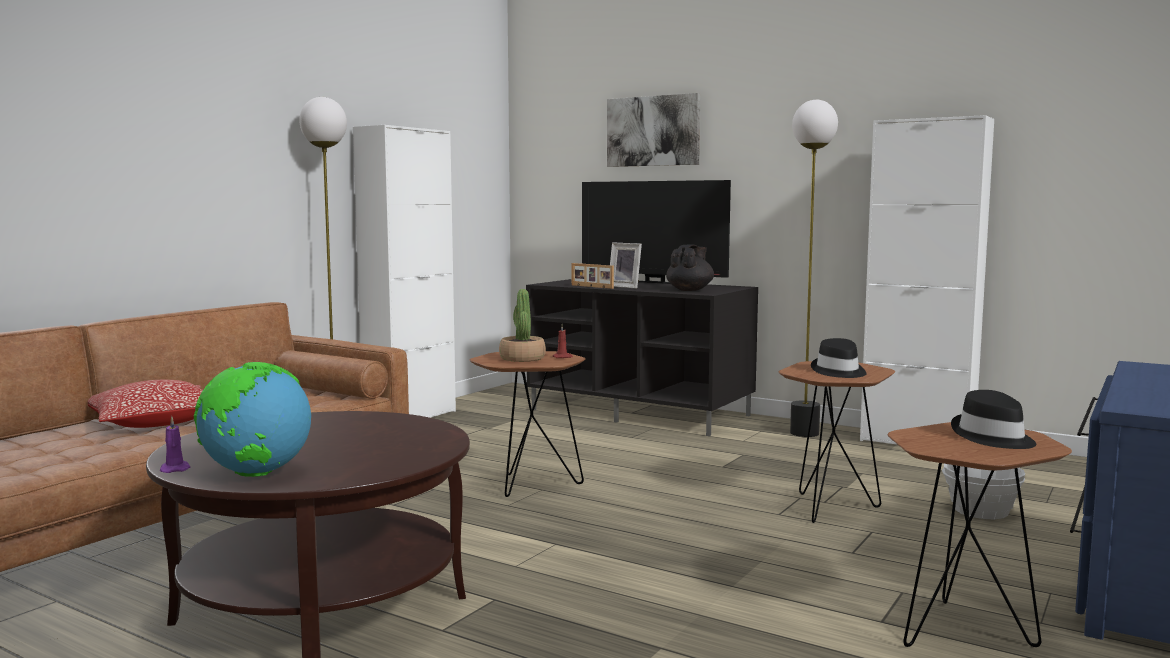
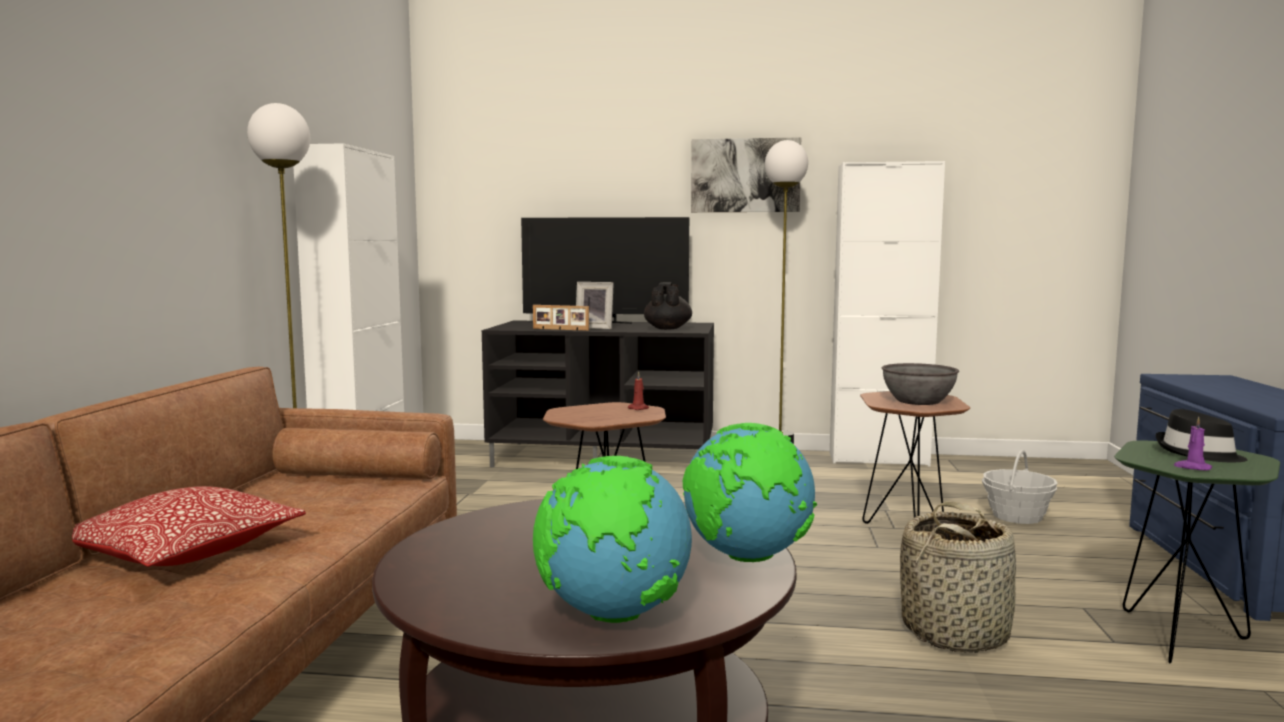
camera: 25 degrees left, 0 degrees up
purple candle [160,416,190,473] -> purple candle moved to [1174,417,1212,471]
potted plant [499,289,546,362] -> none
picture [607,93,700,167] -> picture moved to [691,137,801,212]
black hat [811,338,867,378] -> grey bowl [882,363,959,405]
brown side table [888,422,1072,647] -> green side table [1114,440,1280,664]
none -> globe [683,423,818,562]
none -> basket [900,501,1016,653]

